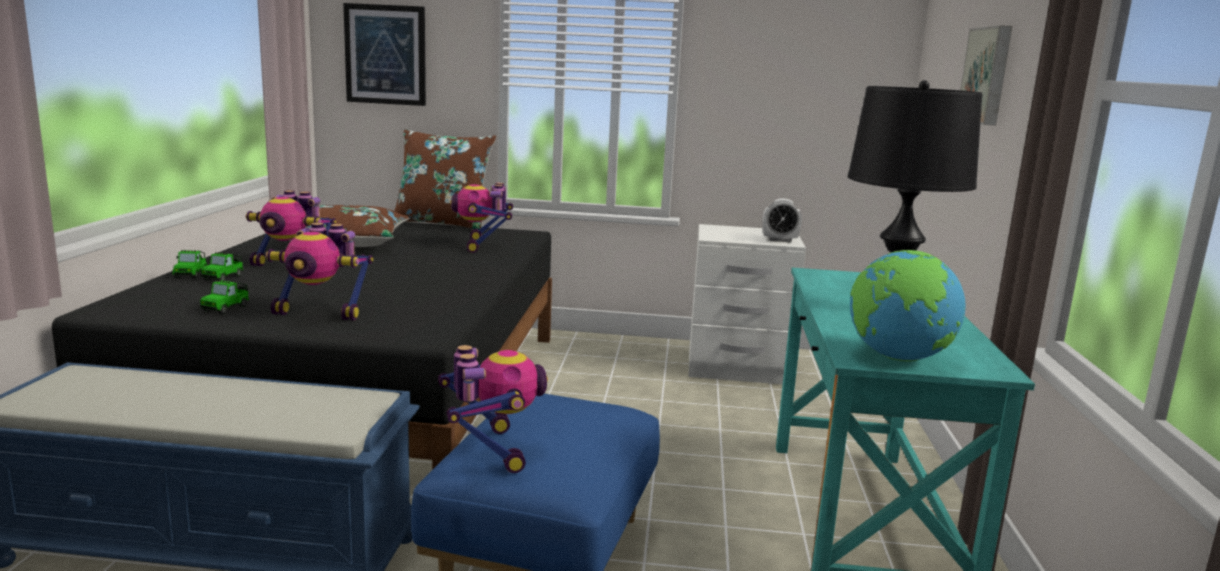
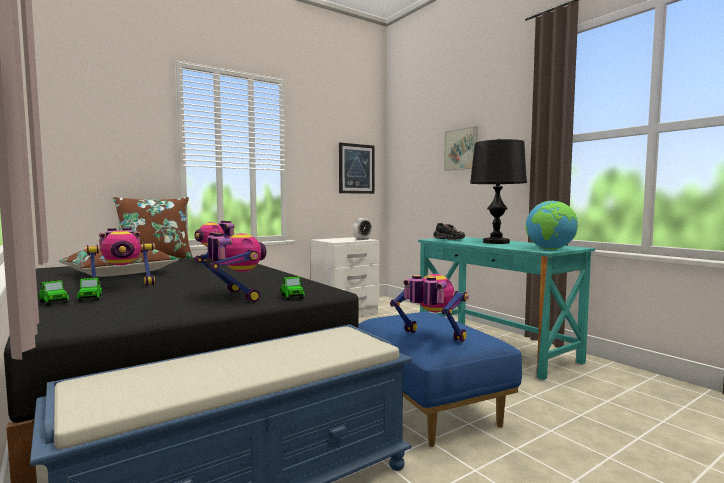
camera: 40 degrees left, 10 degrees down
toy car [200,280,249,314] -> toy car moved to [280,276,305,300]
toy robot [266,223,373,320] -> toy robot turned 90 degrees counterclockwise [194,232,266,302]
picture [343,3,426,106] -> picture moved to [339,143,374,194]
none -> black shoe [433,223,465,240]

